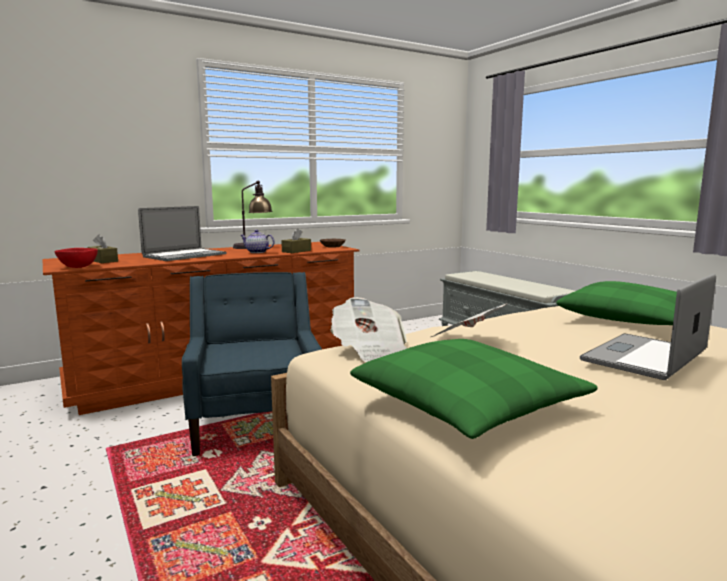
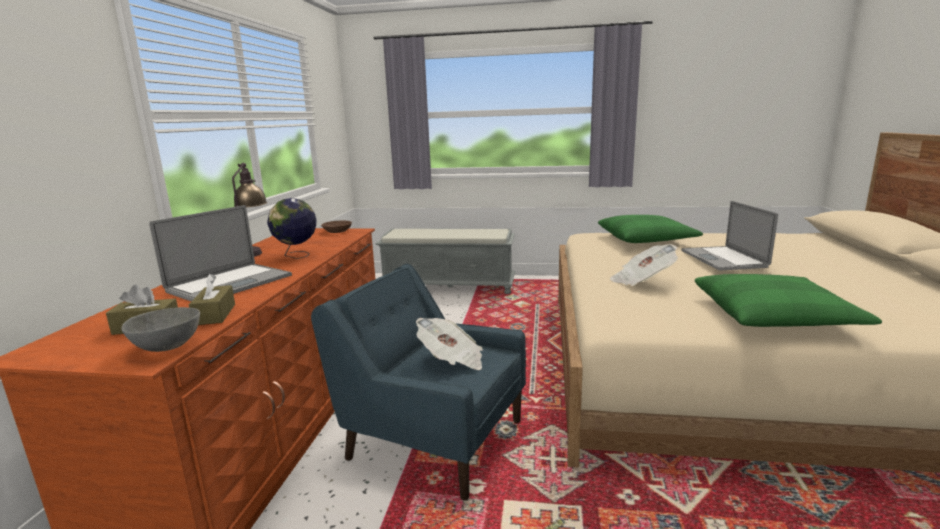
camera: 50 degrees left, 5 degrees up
red bowl [54,248,98,268] -> grey bowl [121,307,200,352]
laptop [138,206,227,261] -> laptop turned 45 degrees clockwise [149,205,292,301]
teapot [240,230,274,253] -> globe [267,198,317,259]
brown tissue box [281,228,311,253] -> brown tissue box moved to [189,273,235,325]
newspaper [331,297,407,362] -> newspaper moved to [416,318,482,370]

